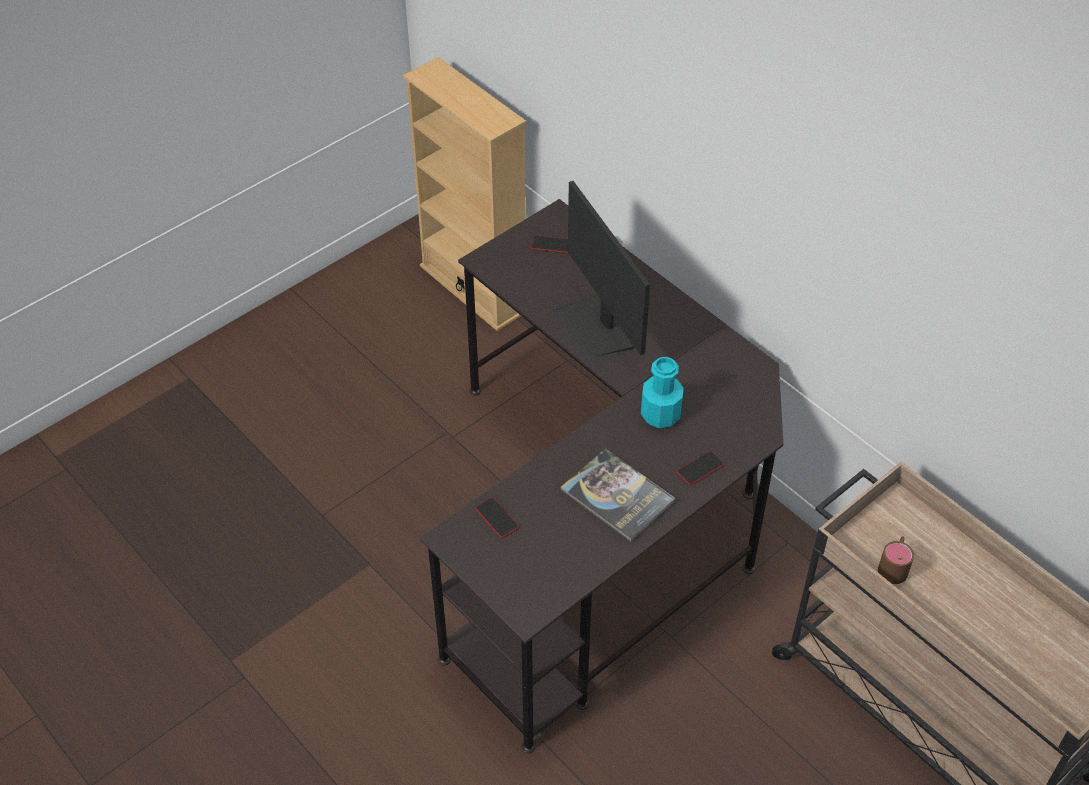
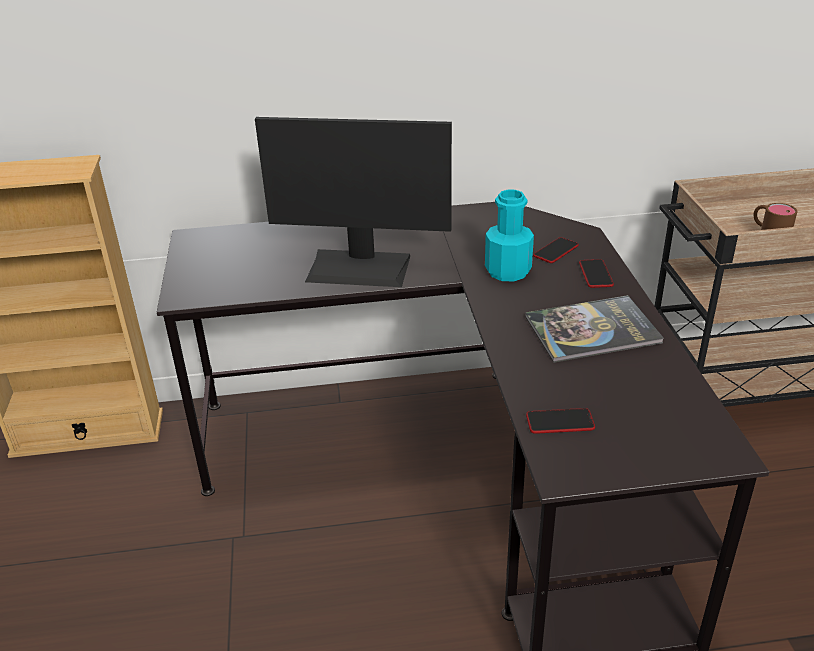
camera: 55 degrees left, 15 degrees down
phone [531,235,568,254] -> phone moved to [533,237,579,263]

